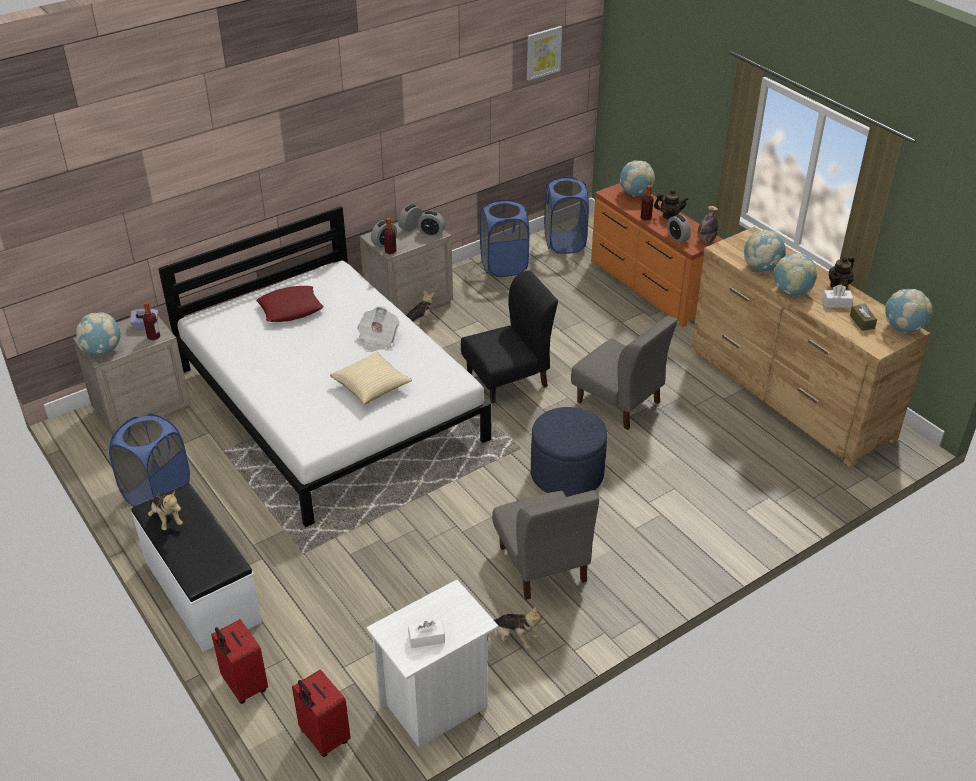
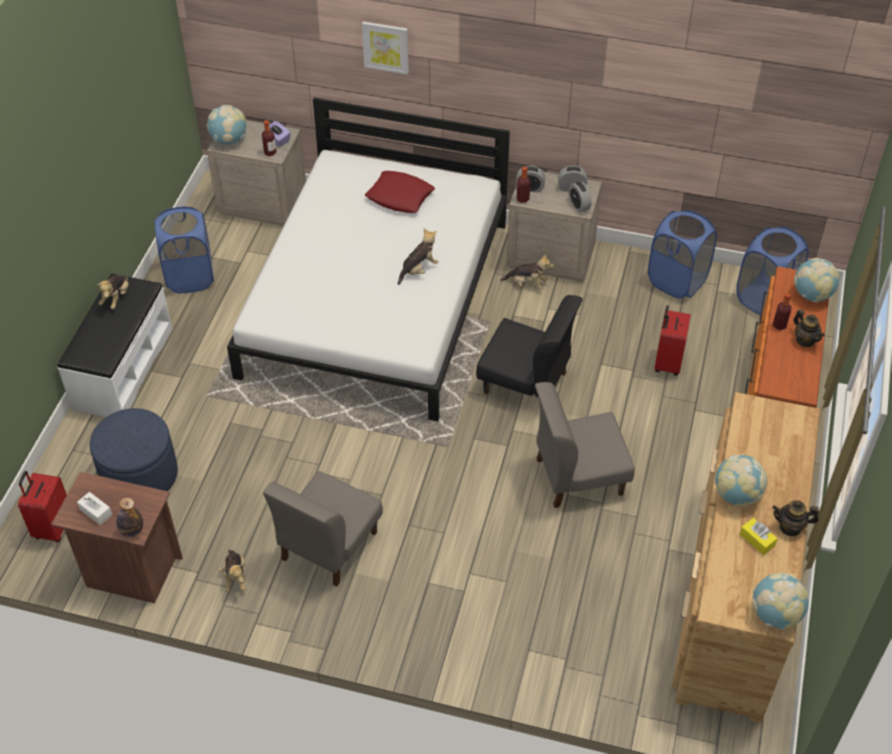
camera: 50 degrees right, 10 degrees up
red suitcase [211,619,268,704] -> red suitcase moved to [654,305,691,376]
pillow [330,352,412,405] -> none
newspaper [357,307,399,352] -> plush toy [398,229,438,285]
white nightstand [366,580,499,748] -> brown nightstand [51,472,183,603]
picture [527,26,562,81] -> picture moved to [362,21,409,75]
blue ottoman [531,407,608,497] -> blue ottoman moved to [90,408,178,491]
grey chair [571,316,678,430] -> grey chair turned 75 degrees clockwise [535,382,635,508]
alarm clock [667,214,691,243] -> none
bottle [698,206,718,243] -> bottle moved to [116,498,143,537]
globe [744,230,786,271] -> none
white tissue box [822,284,854,308] -> yellow tissue box [740,518,777,555]
brown tissue box [850,303,877,331] -> none

